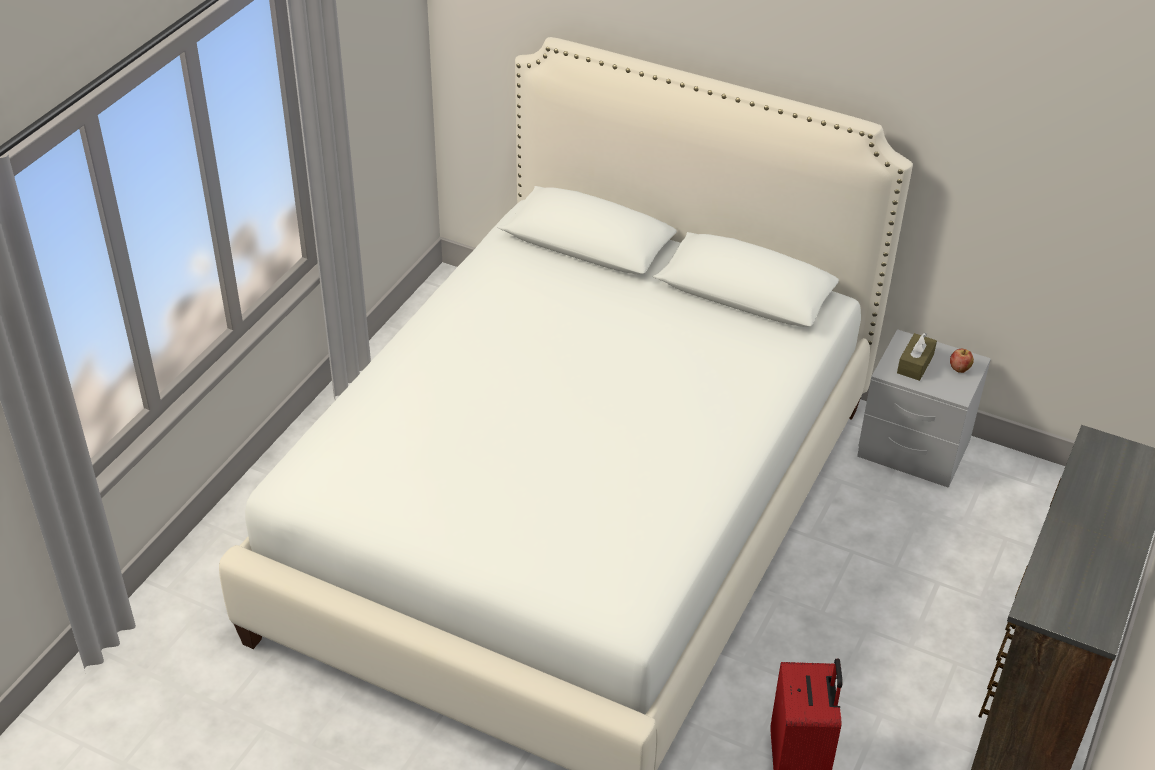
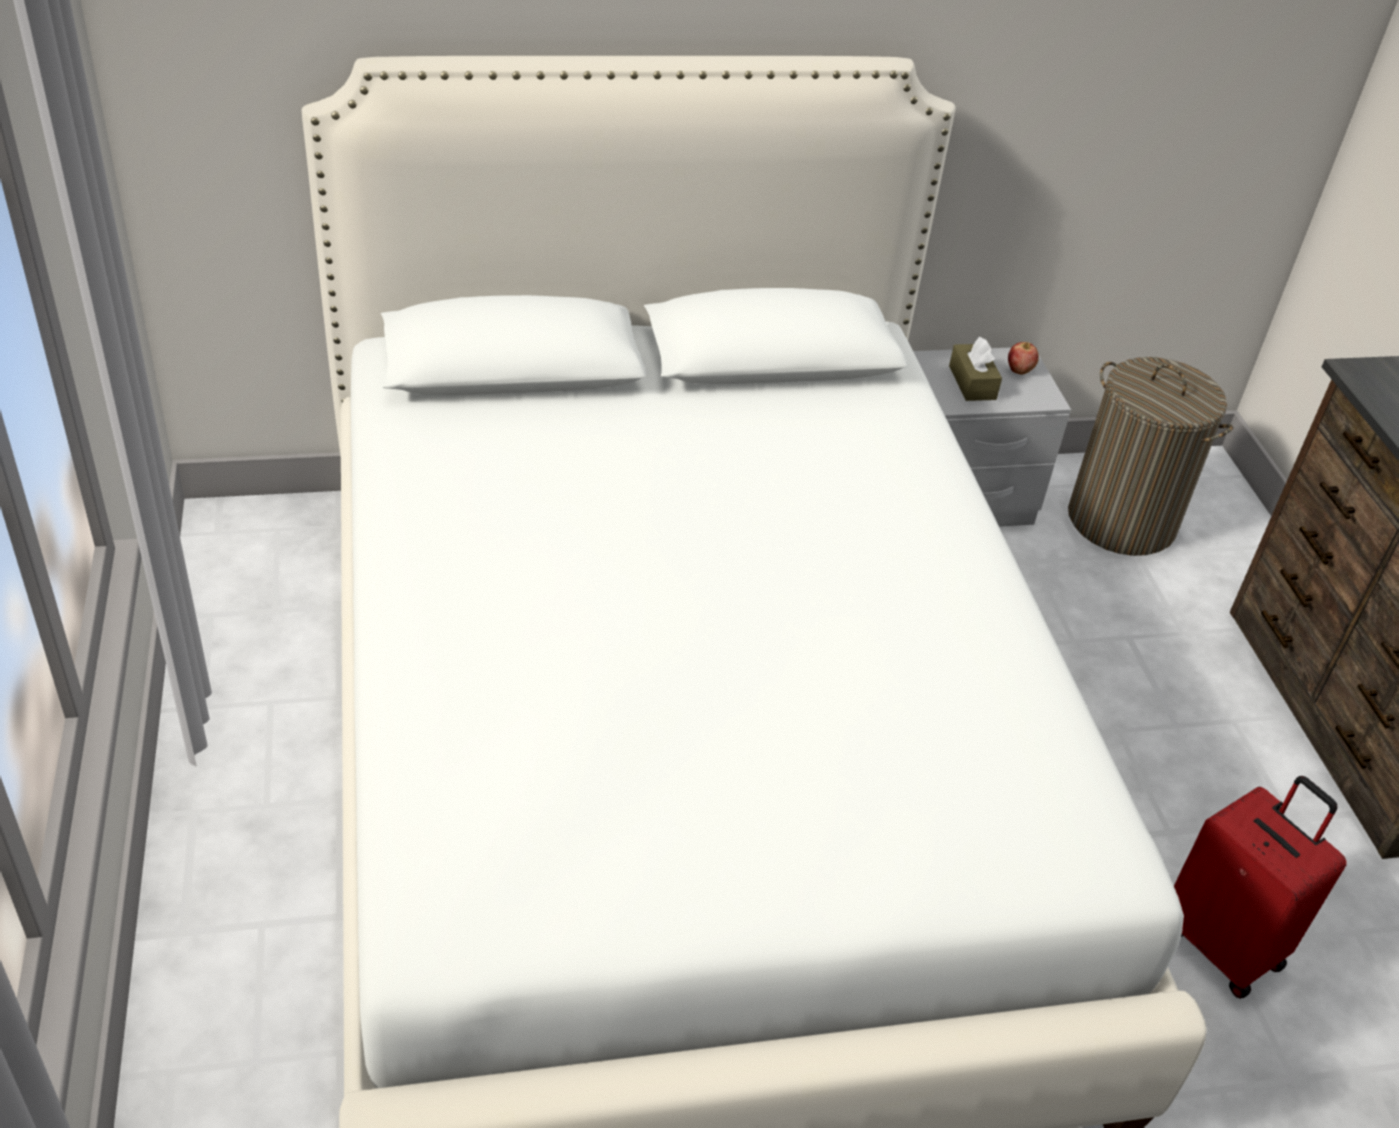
camera: 40 degrees left, 0 degrees up
none -> laundry basket [1068,357,1234,556]

